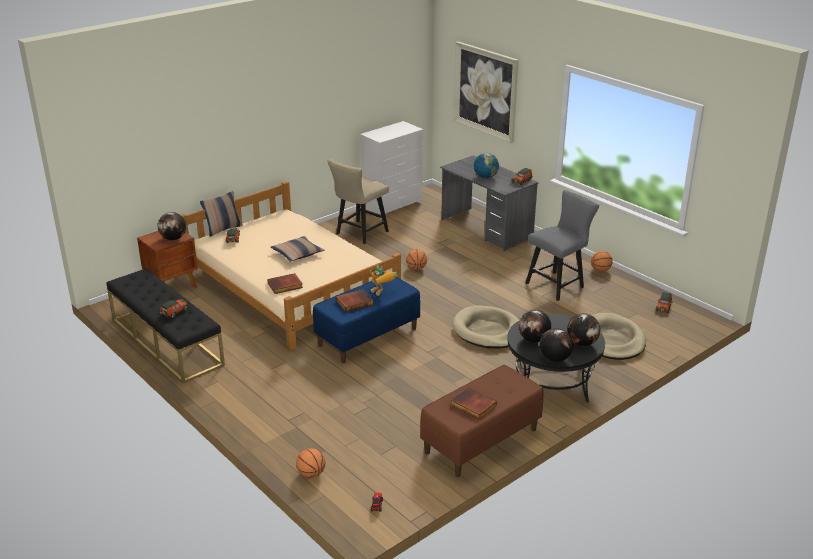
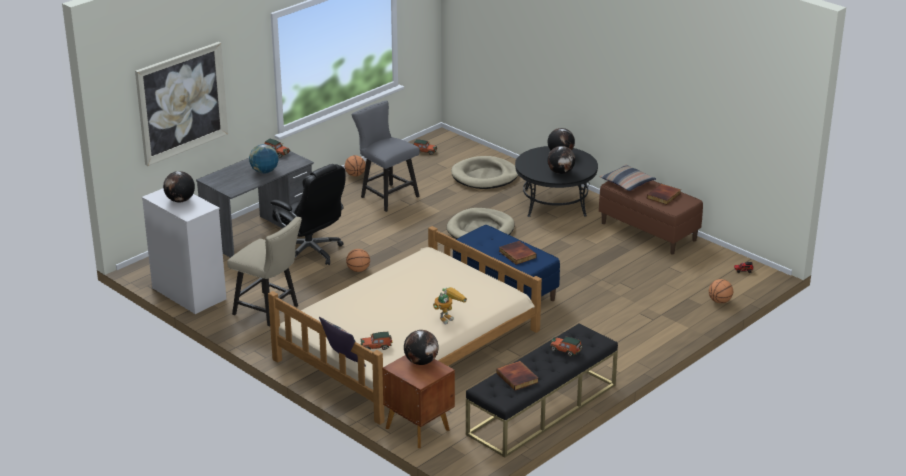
camera: 95 degrees left, 0 degrees up
book [267,273,303,294] -> book moved to [496,361,539,391]
pillow [271,236,324,262] -> pillow moved to [599,165,656,191]
toy robot [370,264,398,296] -> toy robot moved to [433,287,467,325]
globe [539,328,573,362] -> globe moved to [163,171,195,203]
none -> black office chair [270,164,346,265]

